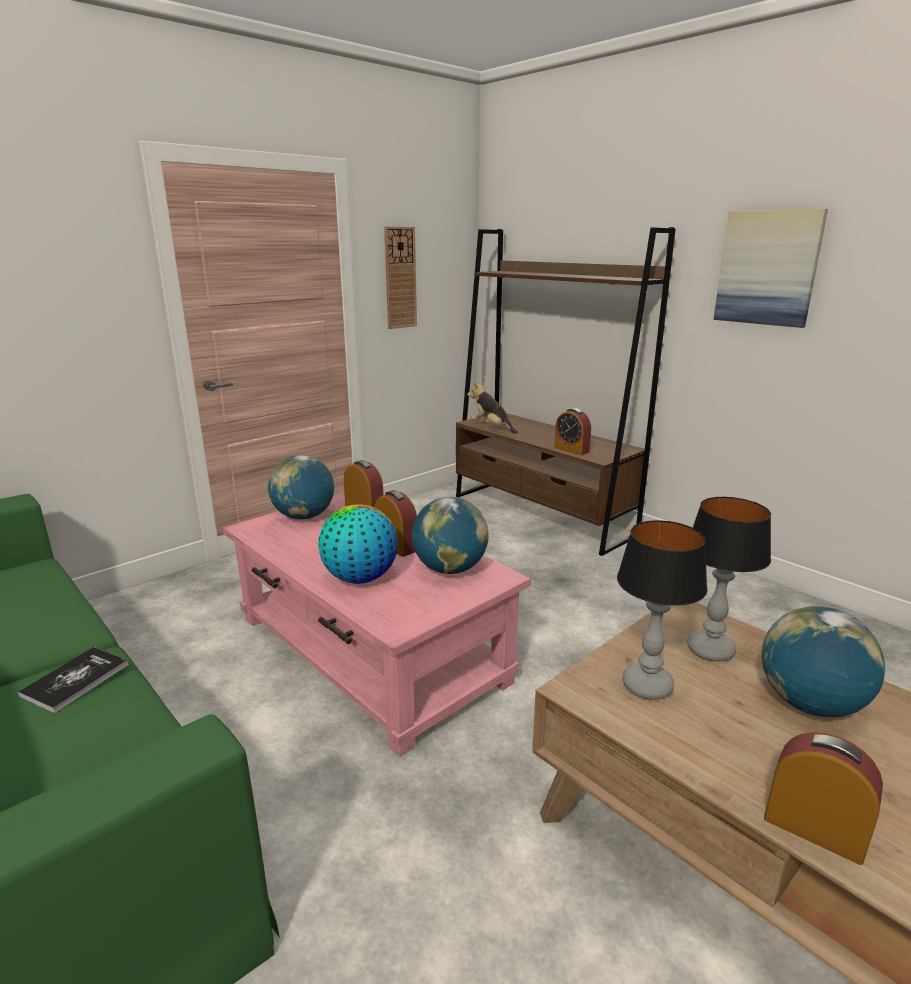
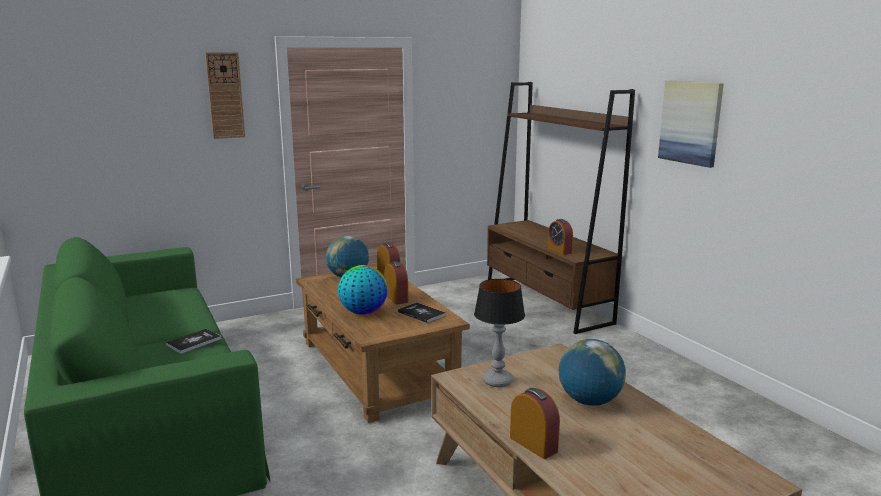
camera: 15 degrees right, 5 degrees down
pink coffee table [223,492,531,757] -> brown coffee table [296,266,470,423]
wall clock [384,227,417,329] -> wall clock moved to [205,52,245,139]
globe [412,497,489,574] -> book [398,302,446,323]
plush toy [467,381,518,434] -> none
table lamp [687,497,771,662] -> none

